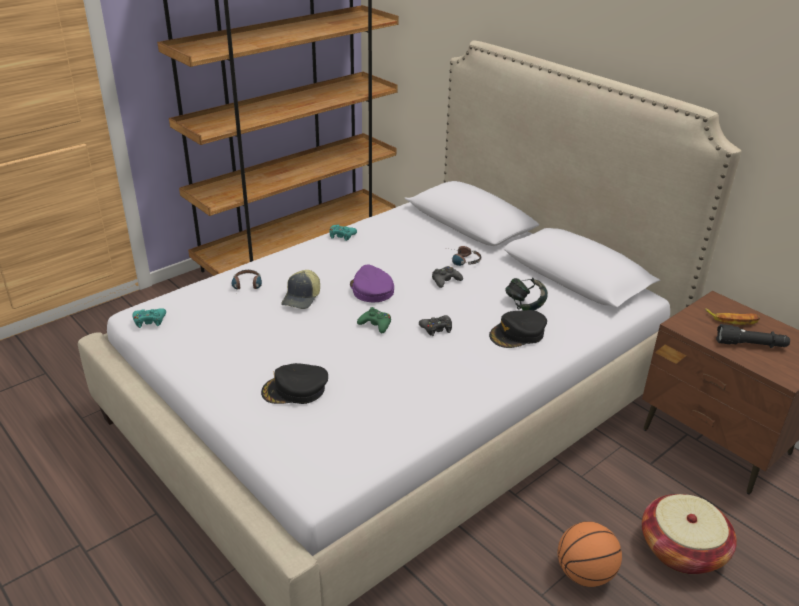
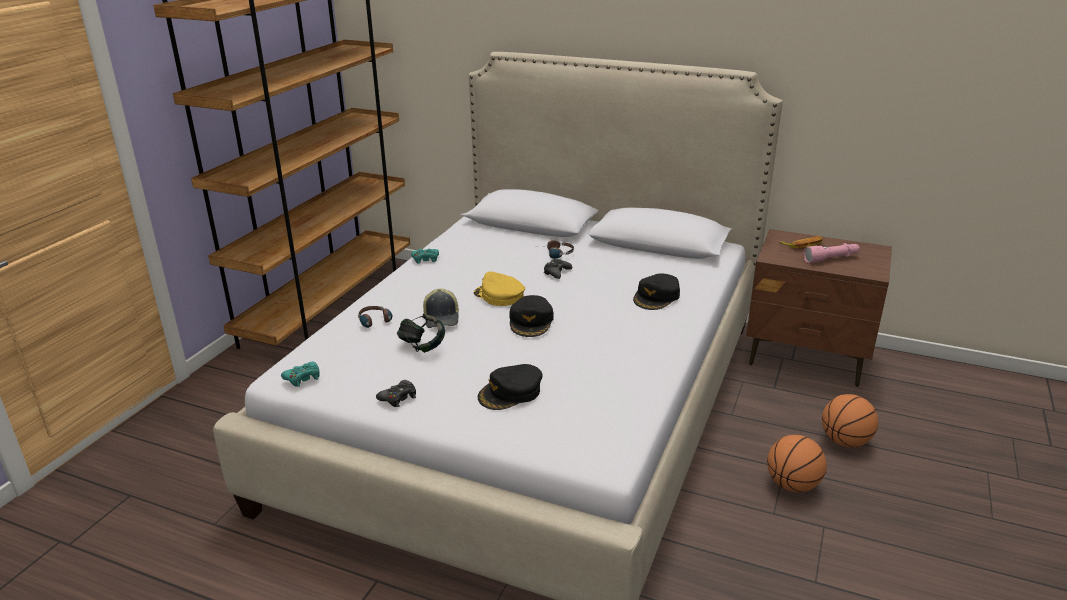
camera: 25 degrees left, 5 degrees down
purple cap [350,264,394,302] -> yellow cap [473,271,525,306]
green game controller [357,307,391,333] -> black cap [510,295,554,337]
black game controller [419,315,452,336] -> black game controller moved to [376,380,416,407]
headphones [505,277,548,310] -> headphones moved to [397,314,445,353]
basket [642,494,737,574] -> basketball [822,394,878,447]
black flashlight [716,324,790,348] -> pink flashlight [803,243,860,263]

